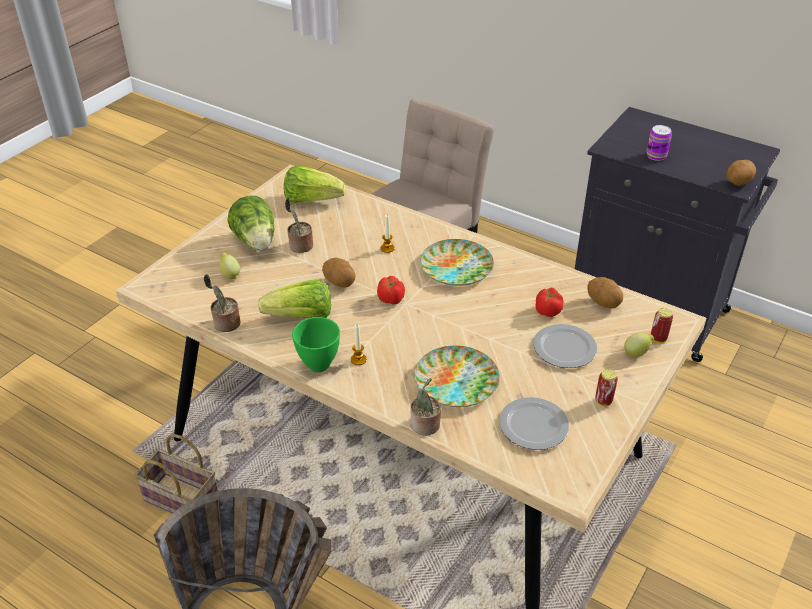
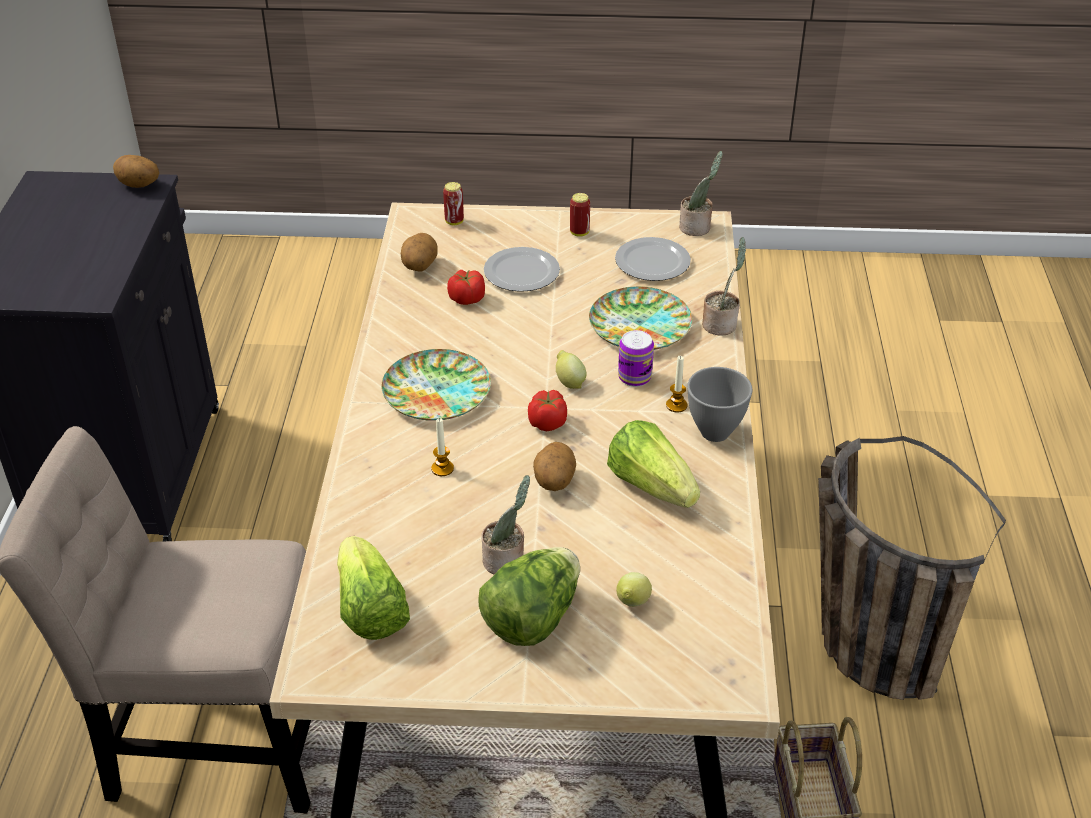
camera: 120 degrees left, 0 degrees up
potted plant [204,274,241,332] -> potted plant moved to [679,151,723,236]
green bowl [292,317,340,372] -> grey bowl [687,367,753,442]
lemon [624,333,654,357] -> lemon moved to [556,350,587,389]
can [646,125,672,161] -> can moved to [618,330,654,387]

